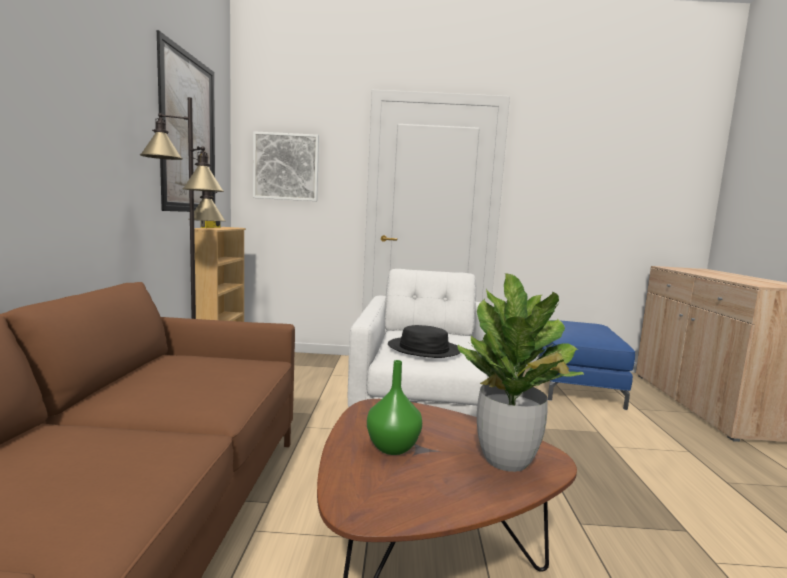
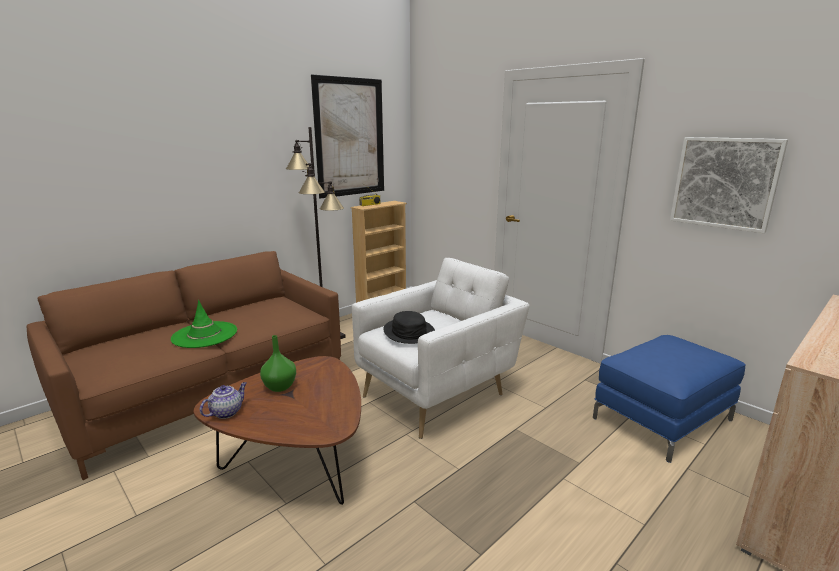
camera: 45 degrees right, 10 degrees up
picture [253,131,319,201] -> picture moved to [670,137,788,233]
potted plant [458,273,584,472] -> none
none -> green hat [171,300,237,348]
none -> teapot [200,382,247,419]

